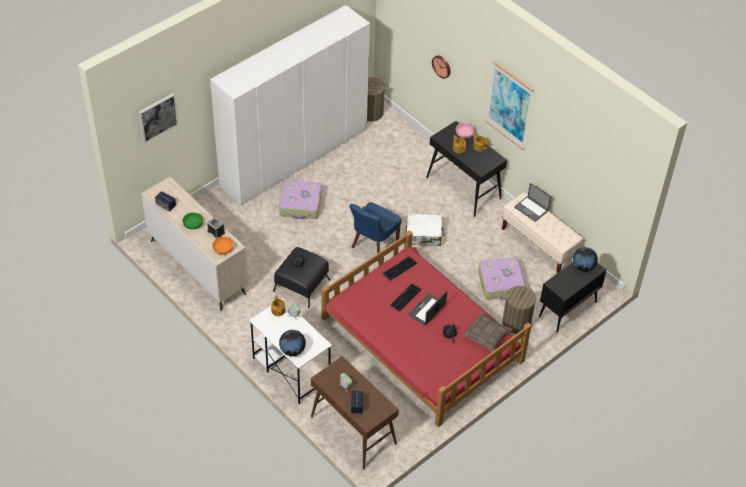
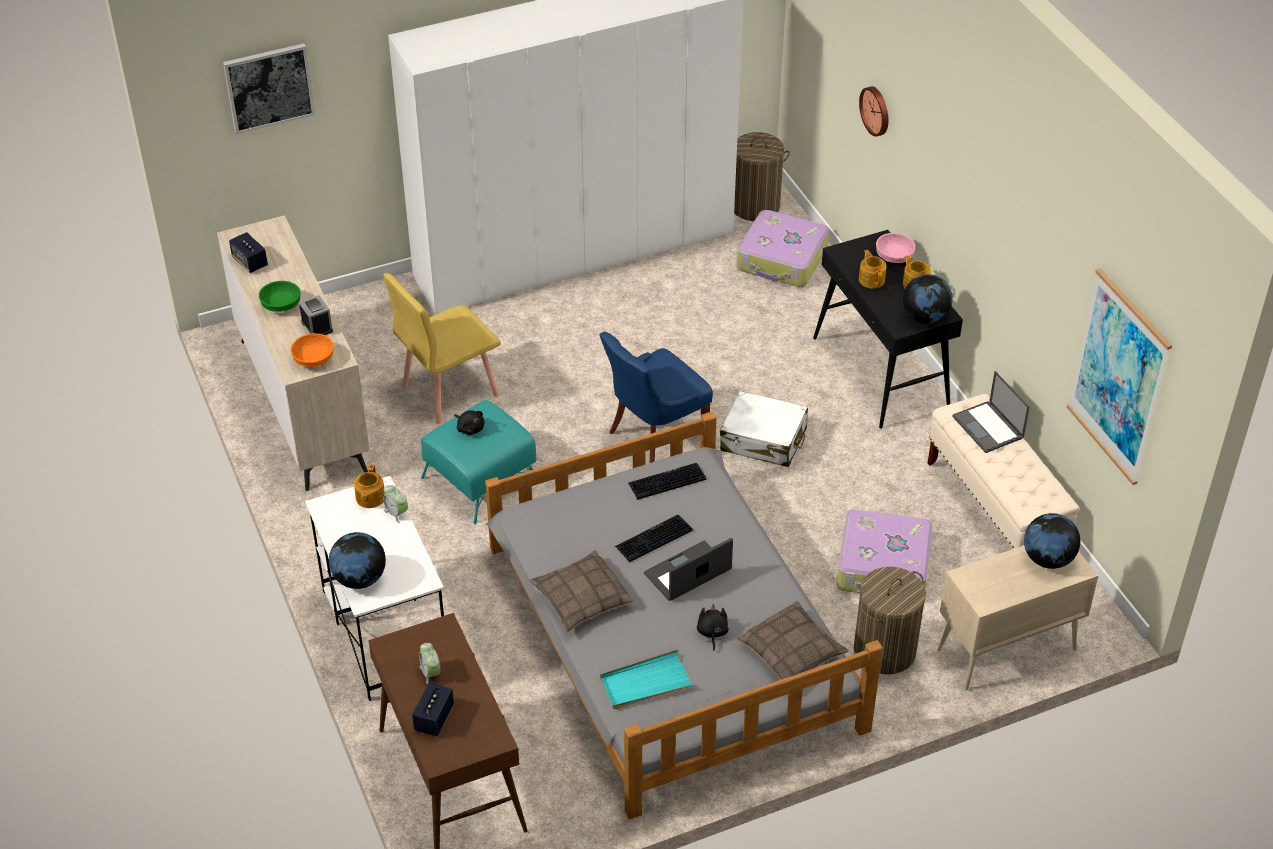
camera: 20 degrees right, 5 degrees down
black ottoman [273,247,330,308] -> turquoise ottoman [421,400,537,524]
suitcase [279,180,322,219] -> suitcase moved to [737,210,829,287]
red bed [321,230,532,427] -> grey bed [485,412,883,819]
picture [486,61,534,150] -> picture moved to [1067,268,1172,485]
black cabinet [539,262,606,332] -> beige cabinet [938,545,1098,690]
none -> yellow chair [383,273,501,424]
none -> pillow [529,550,635,633]
none -> turquoise tray [600,649,694,709]
none -> globe [903,274,953,324]

